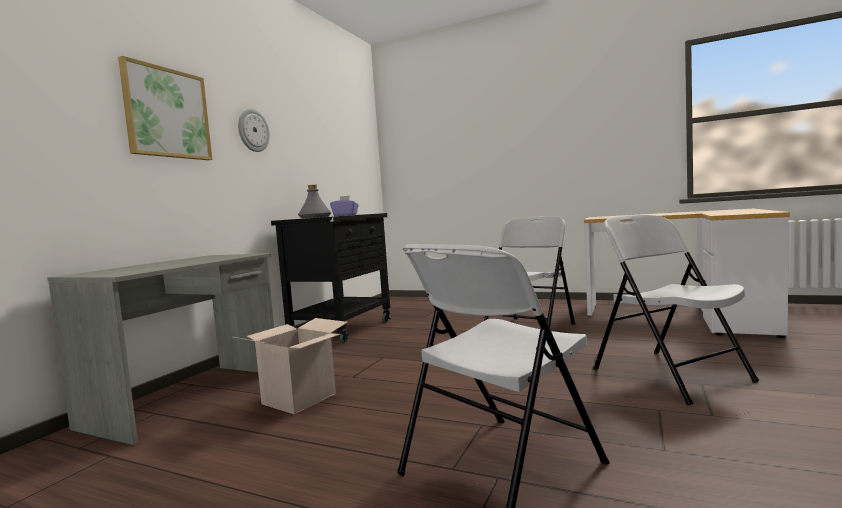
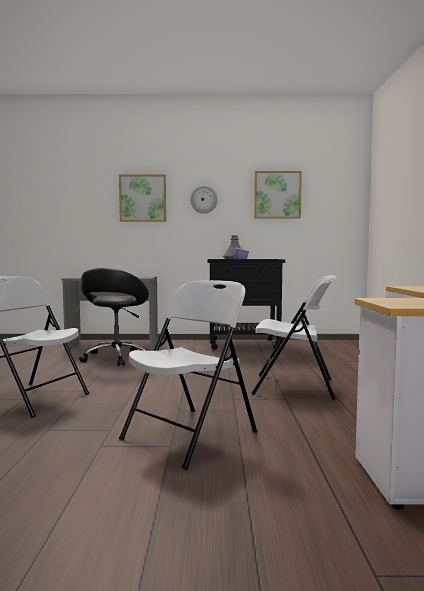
camera: 65 degrees right, 0 degrees up
cardboard box [232,318,348,414] -> black office chair [79,267,149,366]
none -> picture [254,171,302,219]

